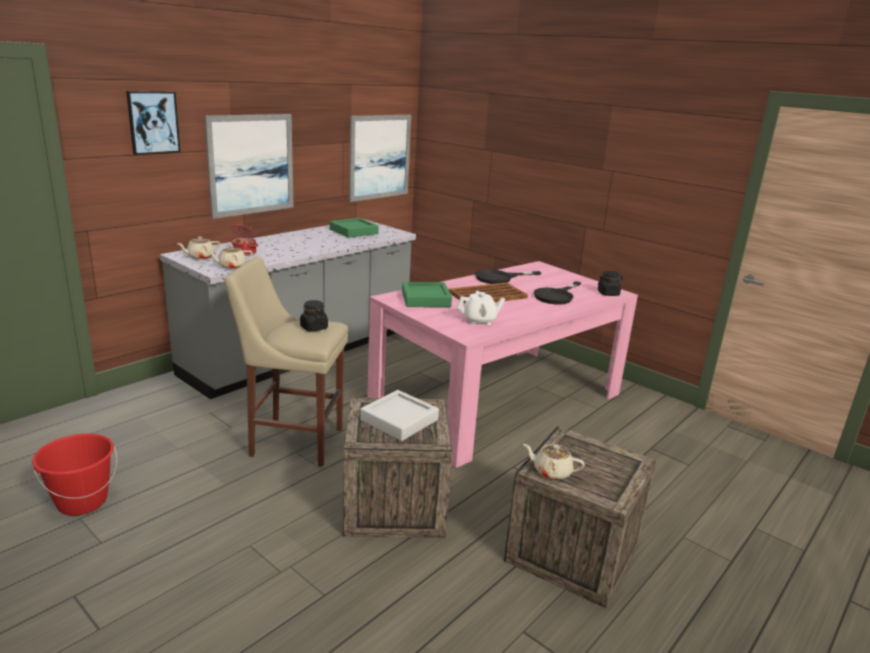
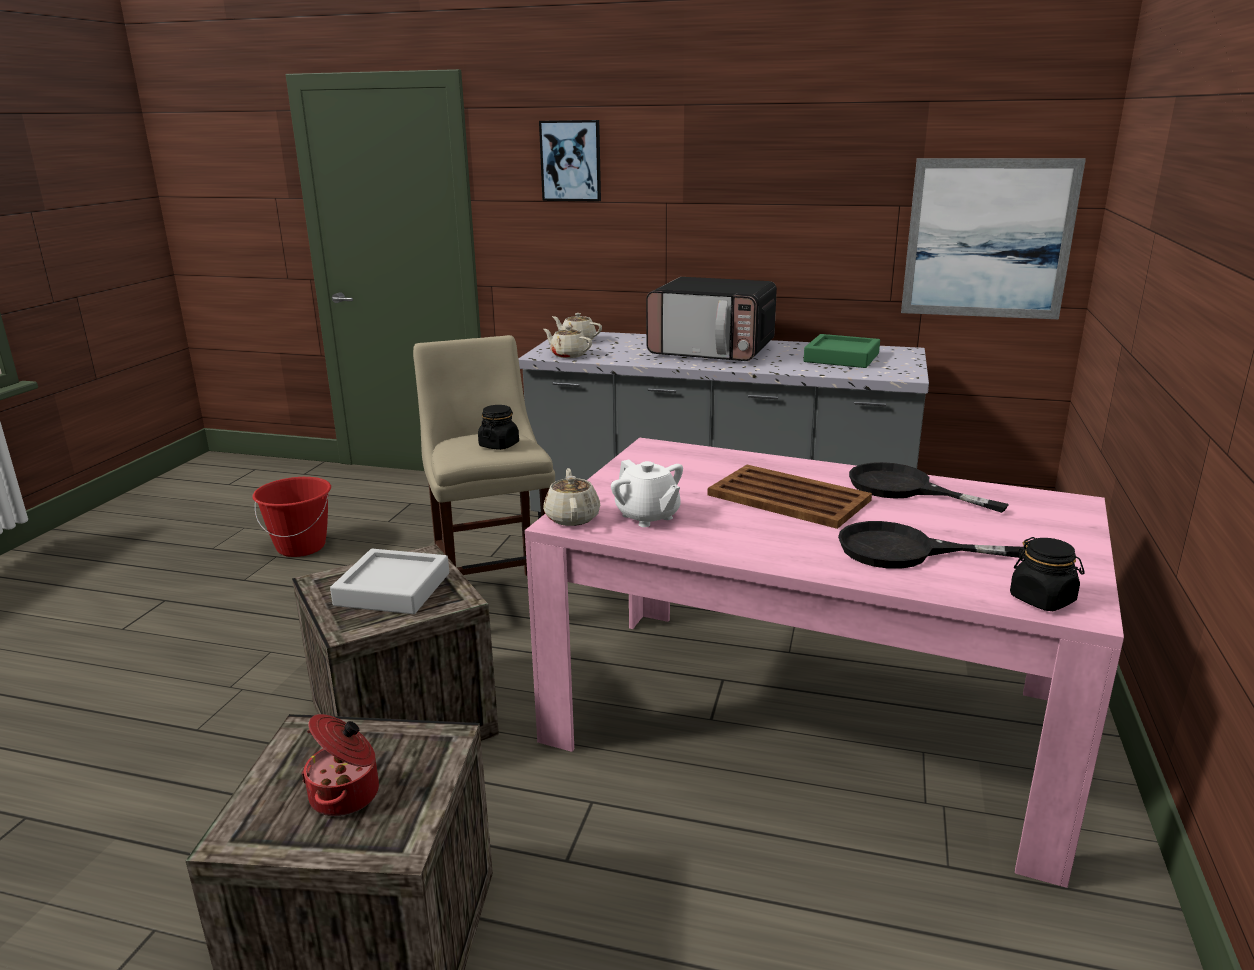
camera: 65 degrees right, 0 degrees up
picture [204,114,293,219] -> none
cooking pot [231,225,258,256] -> cooking pot moved to [301,714,379,816]
green tray [402,282,452,307] -> none
beige teapot [523,444,585,480] -> beige teapot moved to [543,468,600,526]
none -> microwave [646,277,777,361]

